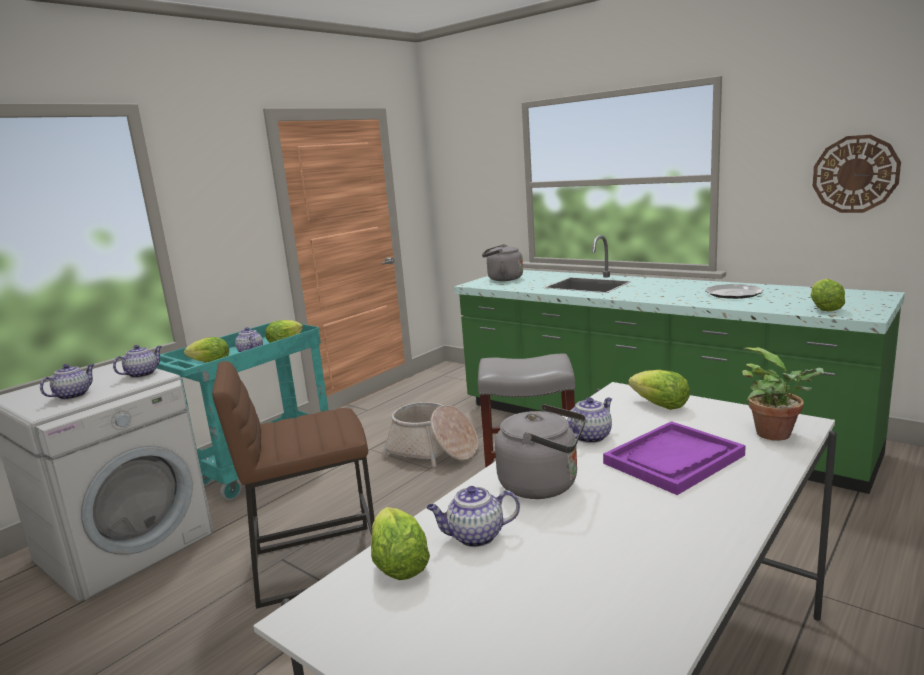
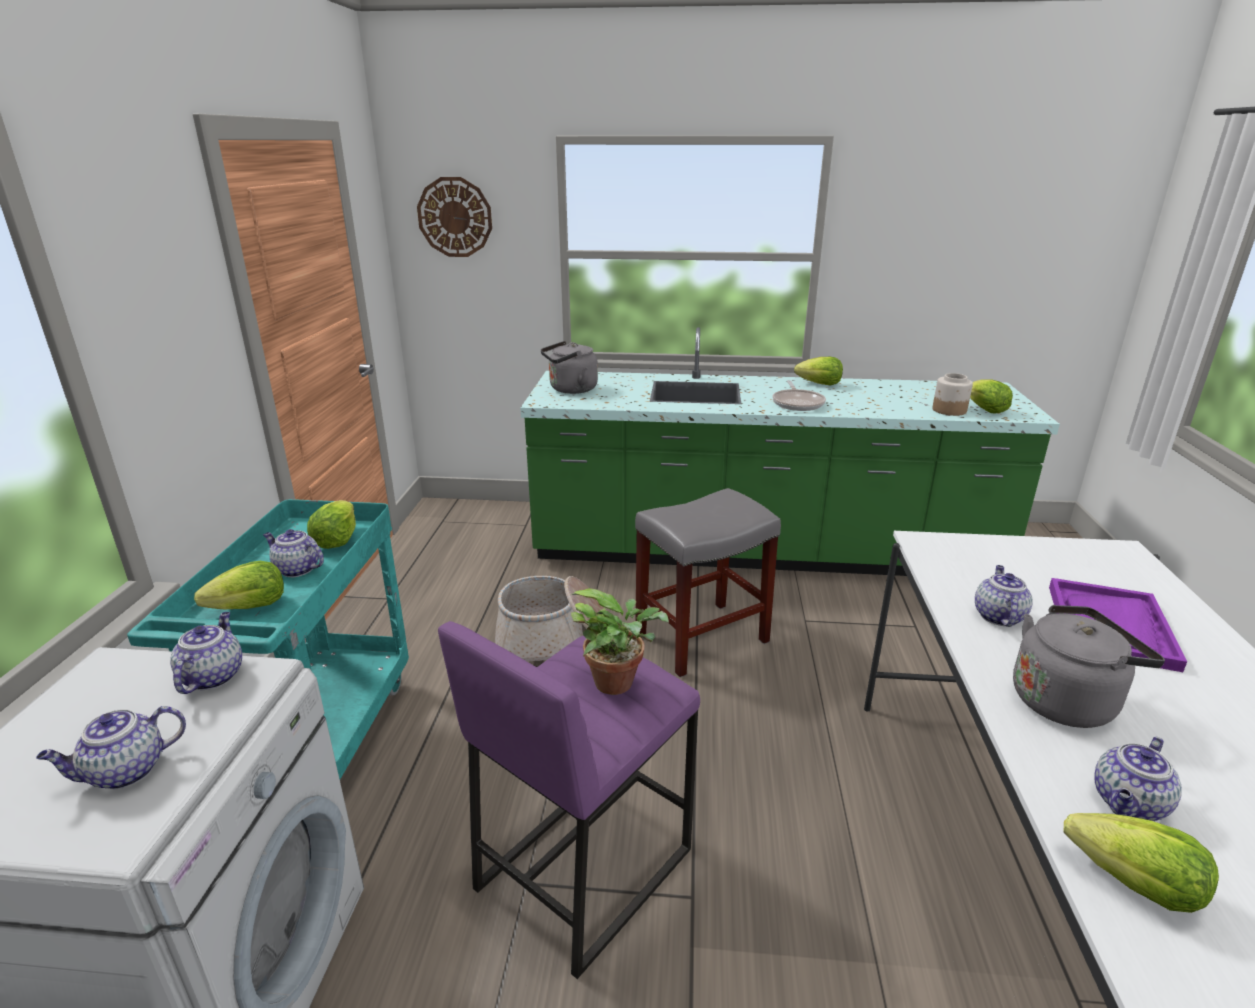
camera: 35 degrees left, 10 degrees up
teapot [40,364,95,400] -> teapot turned 120 degrees counterclockwise [36,706,186,789]
brown stool [212,361,375,609] -> purple stool [438,621,700,979]
lettuce [629,370,690,410] -> lettuce moved to [794,357,843,386]
plate [705,284,764,299] -> none
potted plant [742,347,824,441] -> potted plant moved to [571,588,669,695]
wall clock [813,135,901,213] -> wall clock moved to [417,177,492,257]
none -> frying pan [772,380,826,411]
none -> jar [932,373,973,416]

